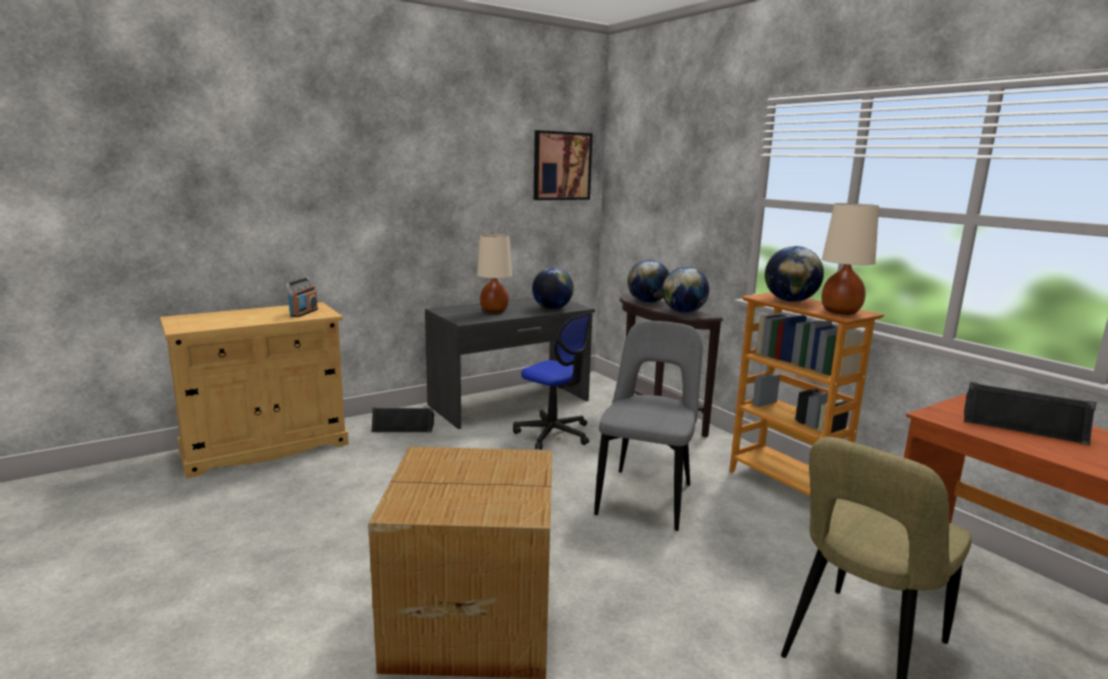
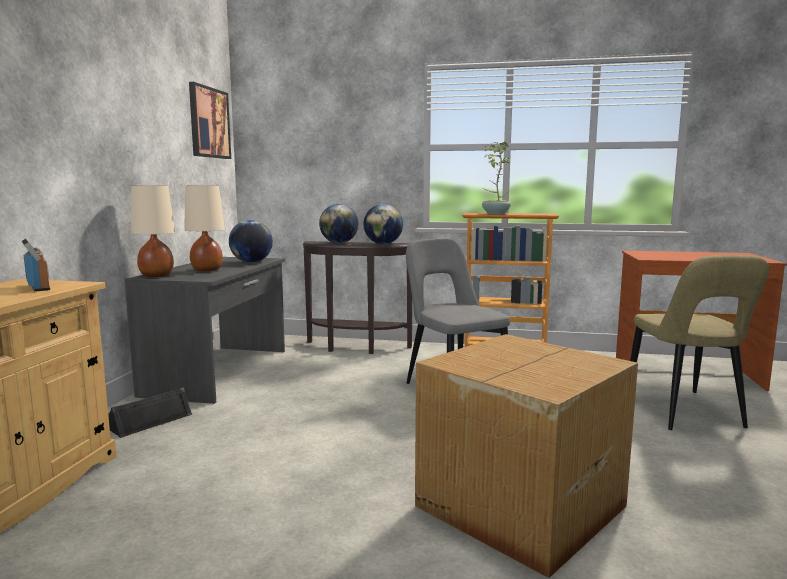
camera: 45 degrees left, 5 degrees down
office chair [513,313,592,450] -> none
globe [765,246,824,302] -> potted plant [482,142,511,214]
beige table lamp [821,203,879,315] -> beige table lamp moved to [131,186,175,277]
black speaker [964,382,1096,445] -> none

